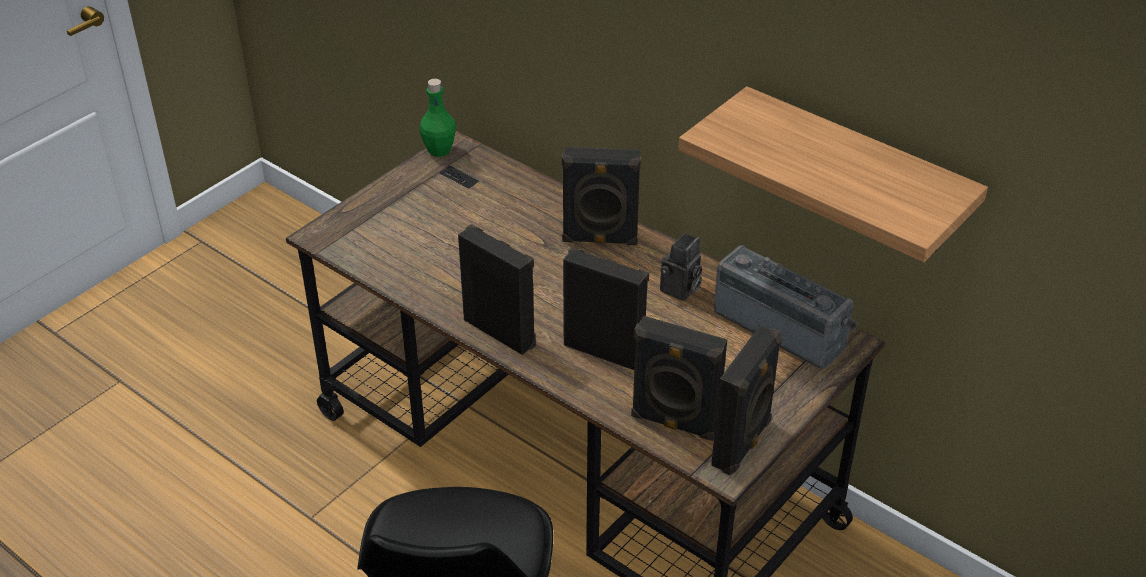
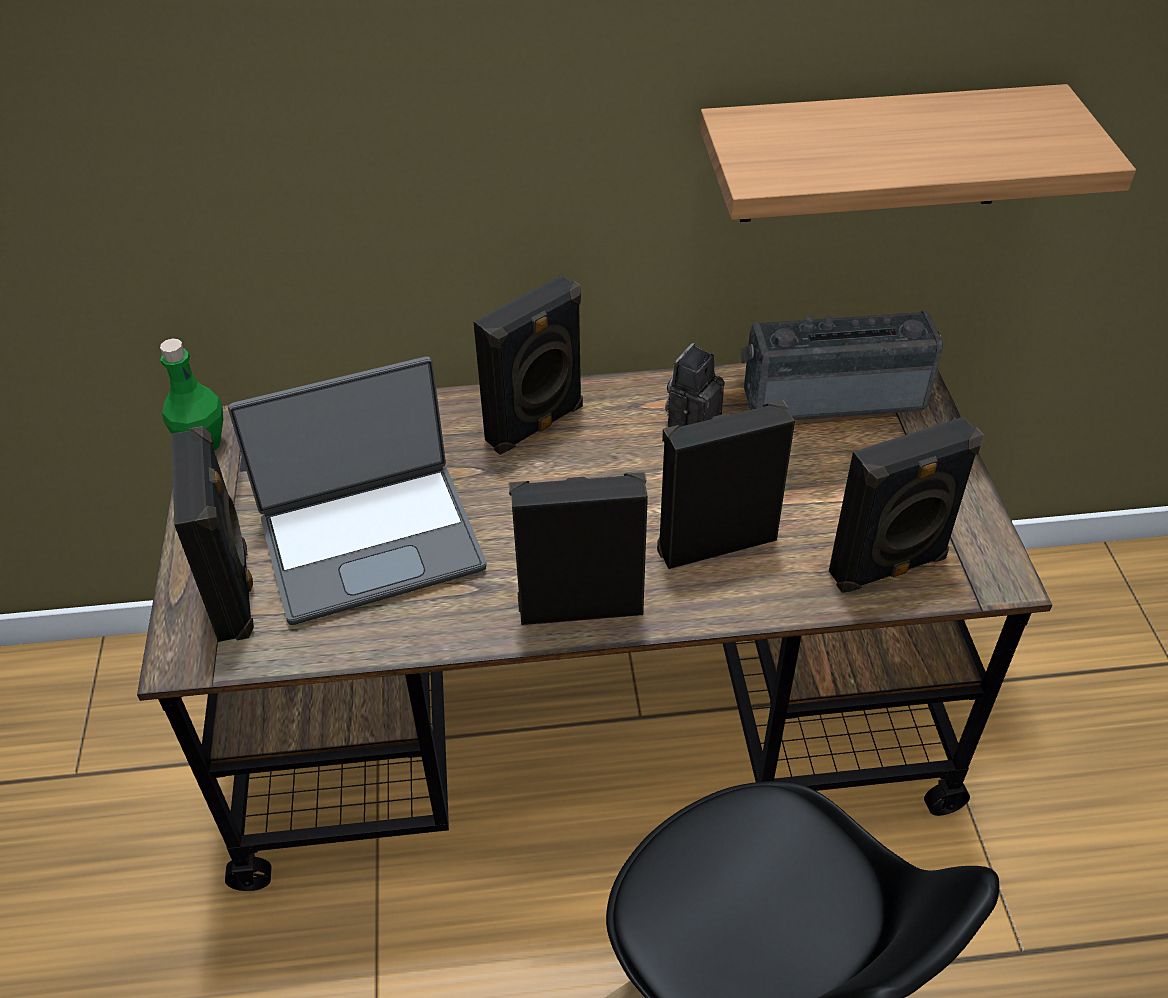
camera: 45 degrees left, 5 degrees up
camera [660,233,702,301] -> camera turned 135 degrees counterclockwise [665,343,725,427]
black speaker [711,325,782,475] -> black speaker moved to [171,426,254,642]
none -> laptop [228,356,487,625]

